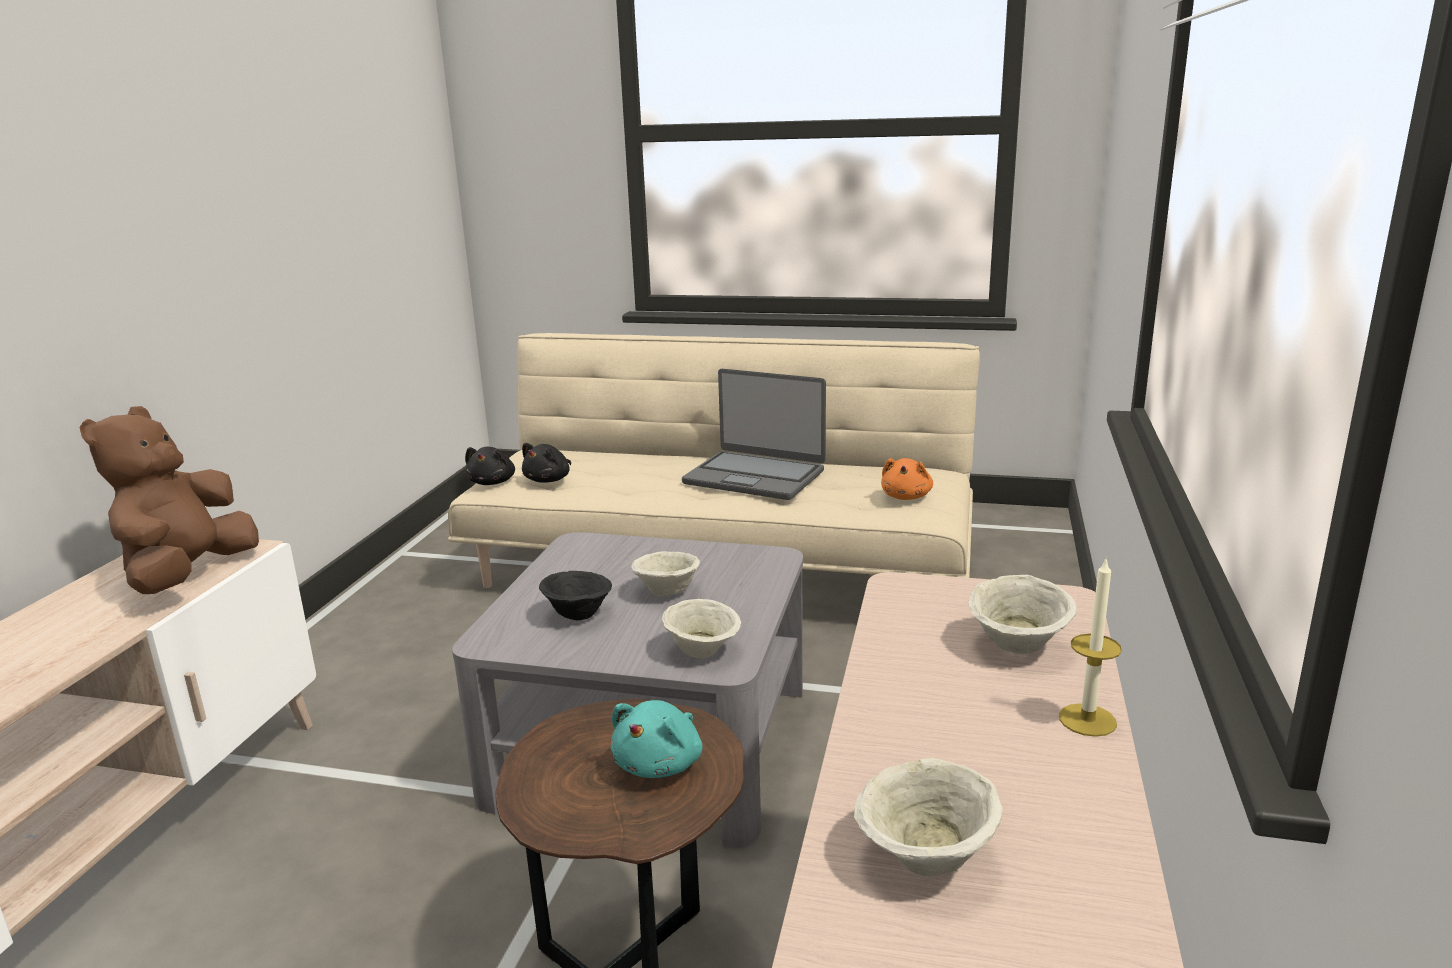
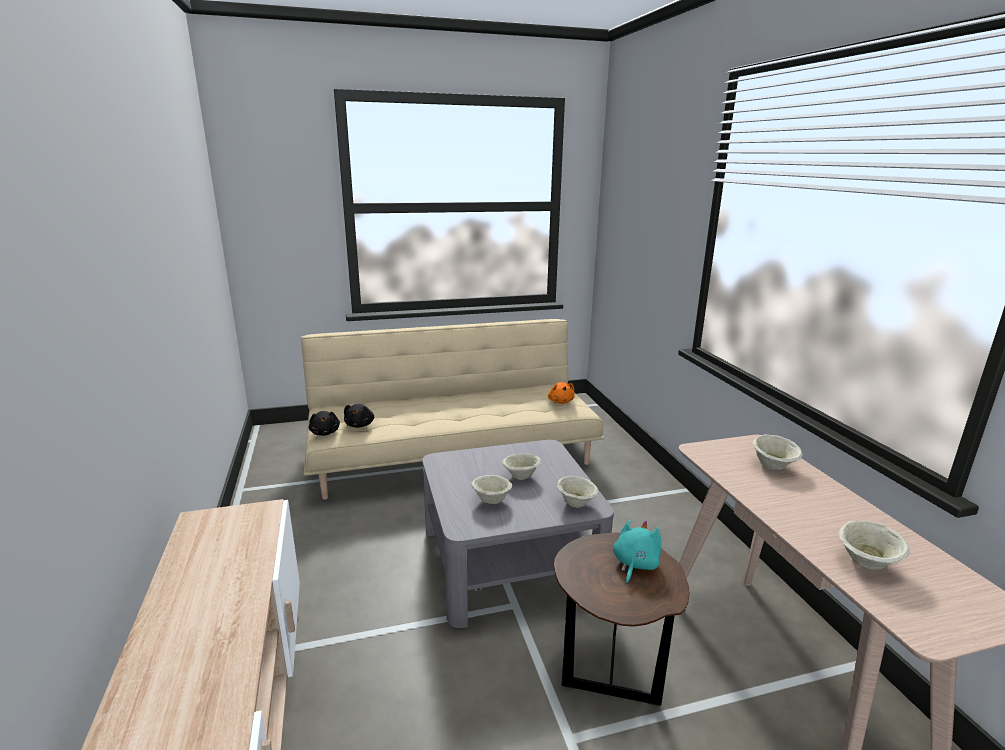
camera: 30 degrees left, 0 degrees up
brown plush toy [79,406,259,594] -> none
black bowl [539,571,612,620] -> beige bowl [471,475,512,504]
turquoise plush toy [611,700,702,778] -> turquoise plush toy turned 150 degrees counterclockwise [613,520,662,584]
laptop [682,369,826,500] -> none
candle [1059,557,1122,737] -> none

